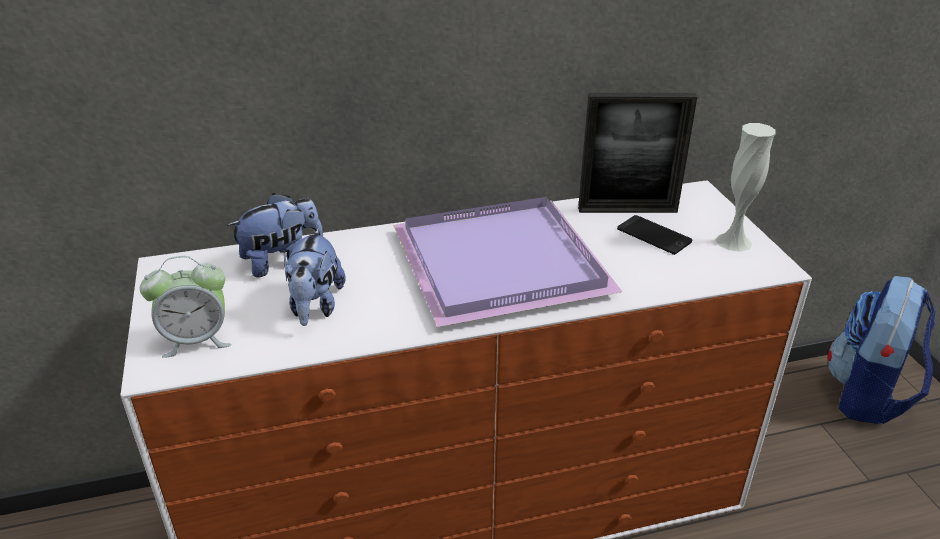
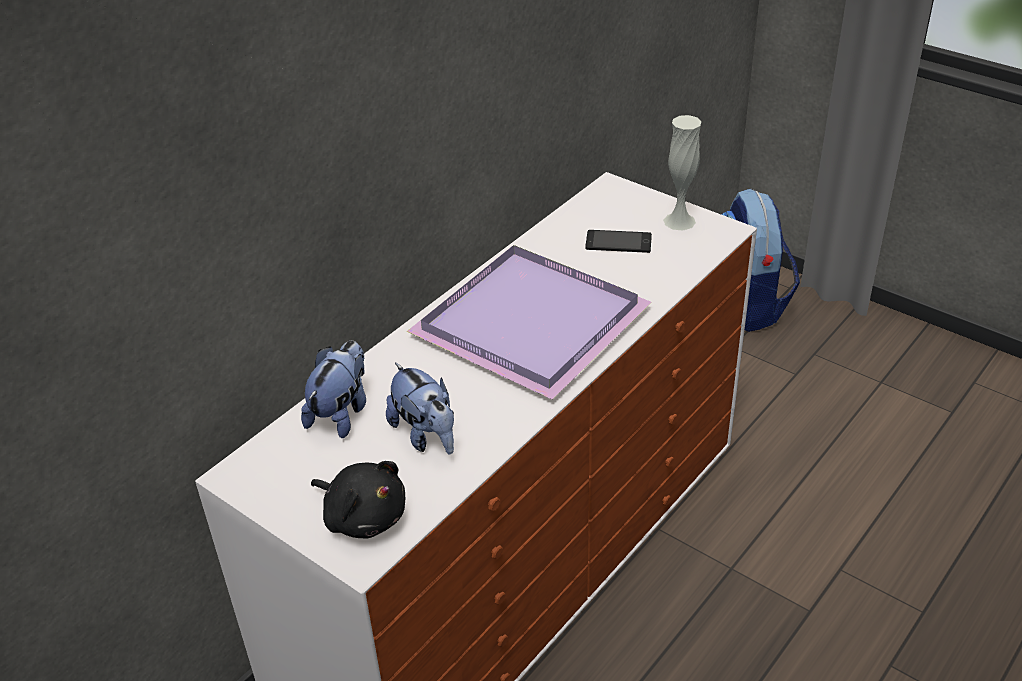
camera: 35 degrees left, 5 degrees up
alarm clock [140,256,232,358] -> black plush toy [311,461,406,539]
picture frame [578,93,697,213] -> none

